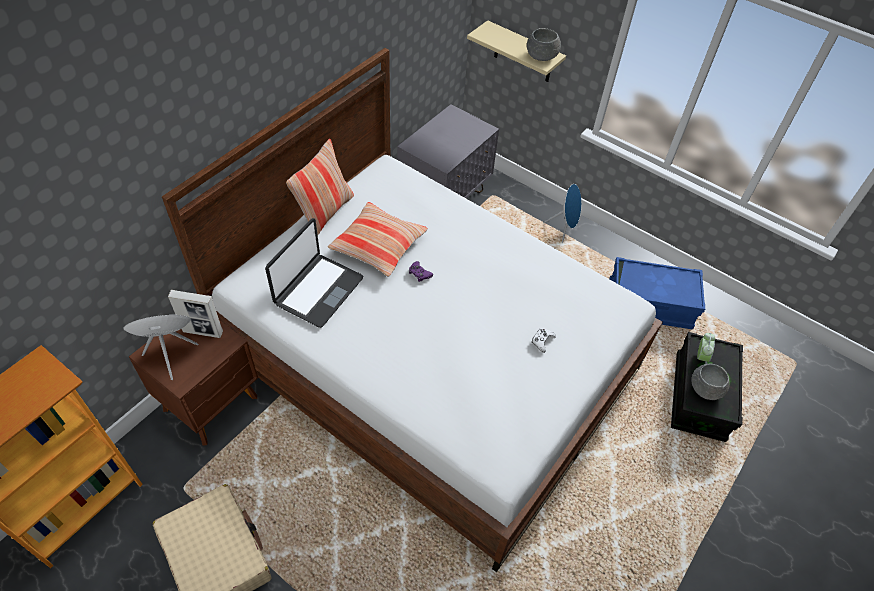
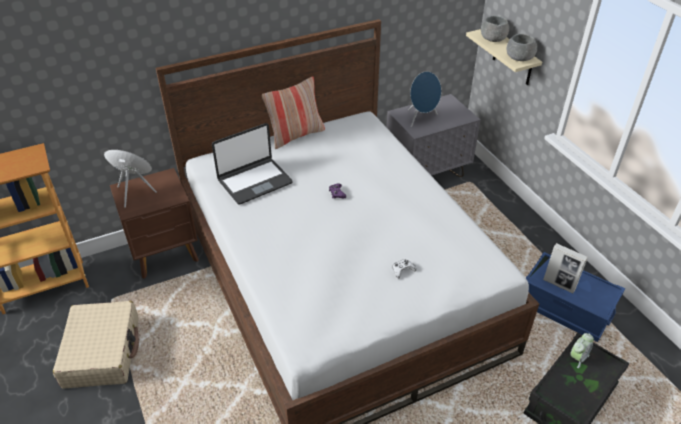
camera: 30 degrees right, 10 degrees down
picture frame [168,290,223,338] -> picture frame moved to [543,243,588,293]
pillow [328,202,428,277] -> none
blue speaker [544,184,582,243] -> blue speaker moved to [408,71,441,127]
grey bowl [691,364,730,400] -> grey bowl moved to [481,16,509,42]

